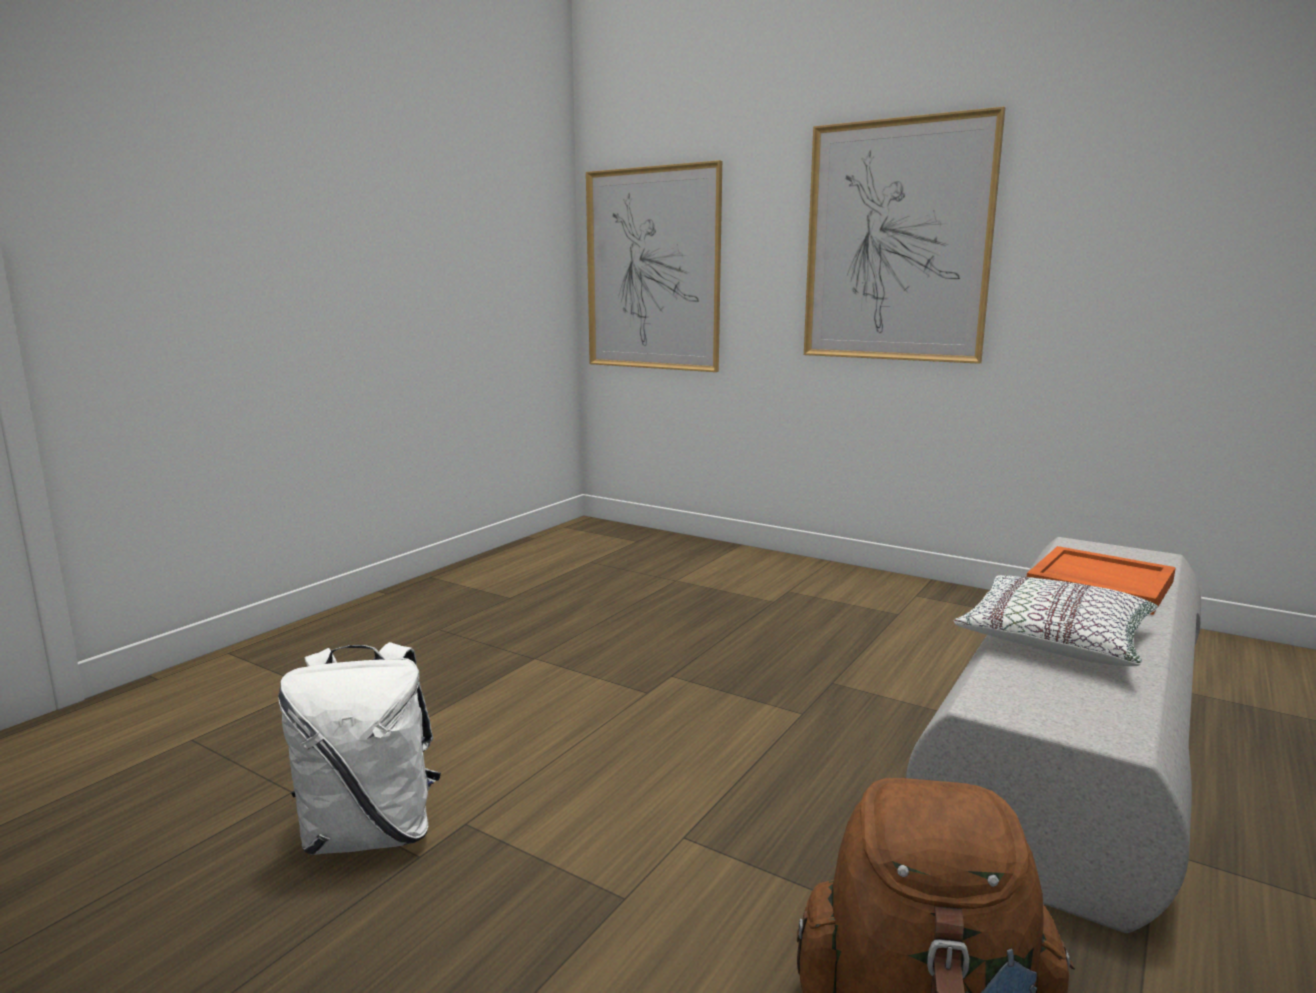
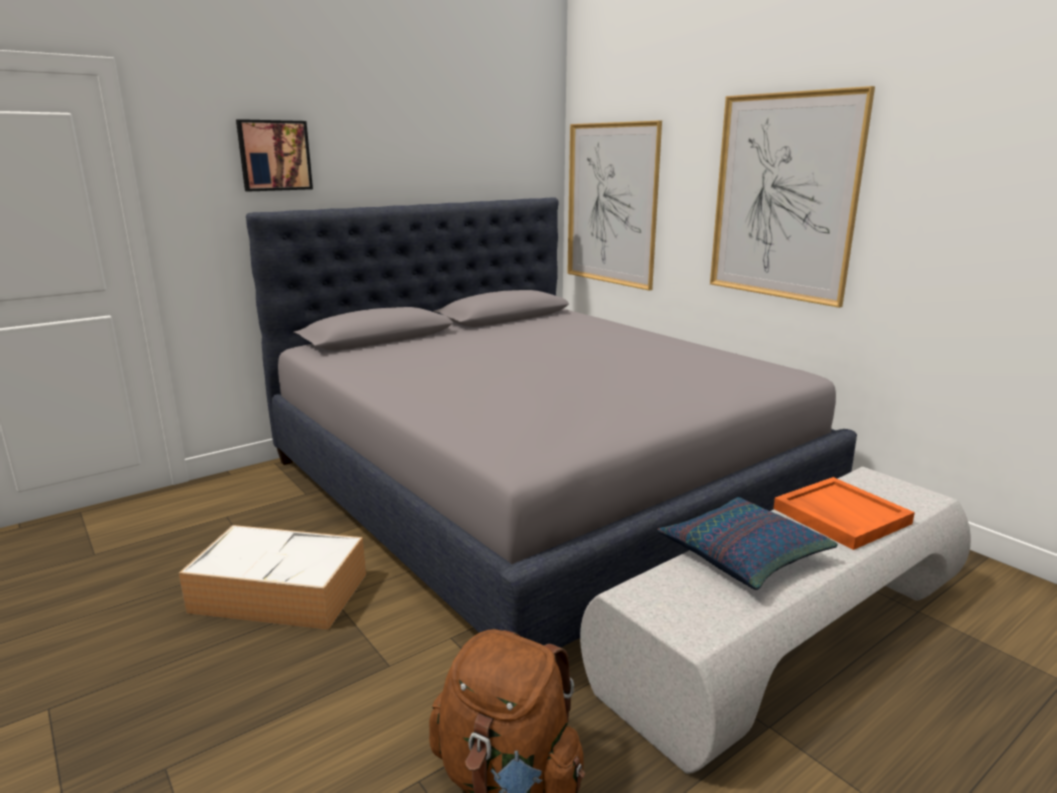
camera: 20 degrees right, 5 degrees up
white backpack [278,642,441,855] -> storage box [179,525,366,630]
white pillow [954,575,1158,666] -> blue pillow [657,497,838,590]
none -> picture [236,119,313,192]
none -> grey bed [246,197,857,648]

